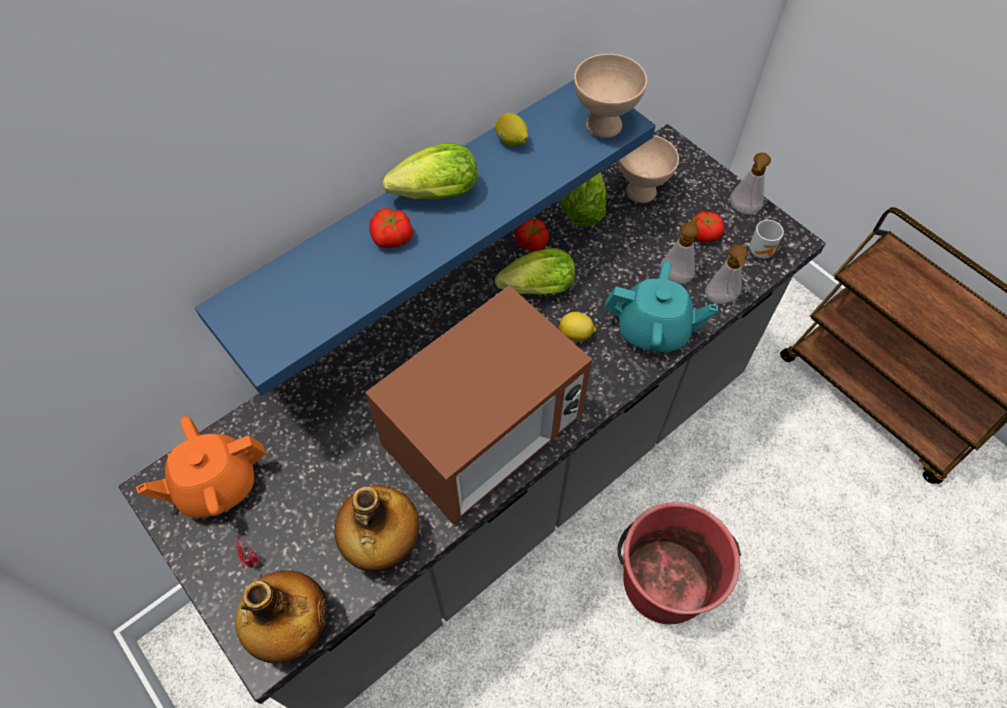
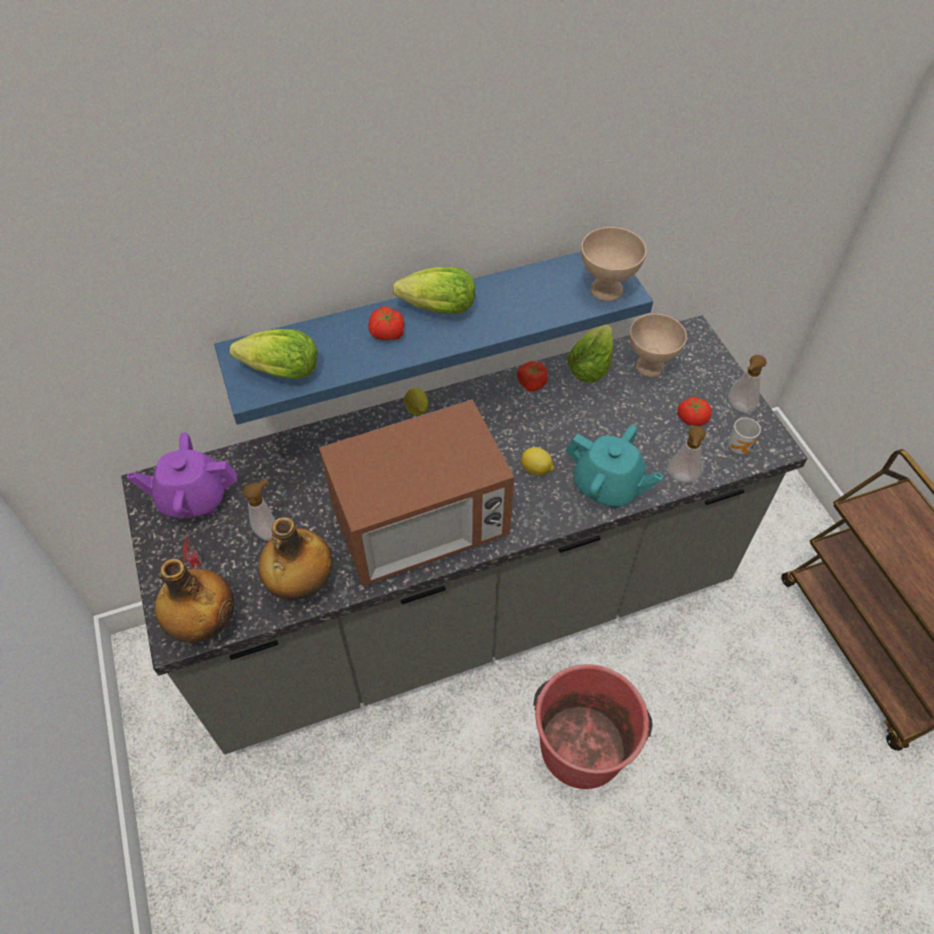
camera: 20 degrees right, 5 degrees down
orange teapot [136,416,266,518] -> purple teapot [127,433,237,518]
lemon [495,113,528,146] -> lemon moved to [404,388,428,415]
lettuce [495,248,575,294] -> lettuce moved to [230,329,318,379]
soap dispenser [660,216,699,283] -> soap dispenser moved to [243,479,276,541]

